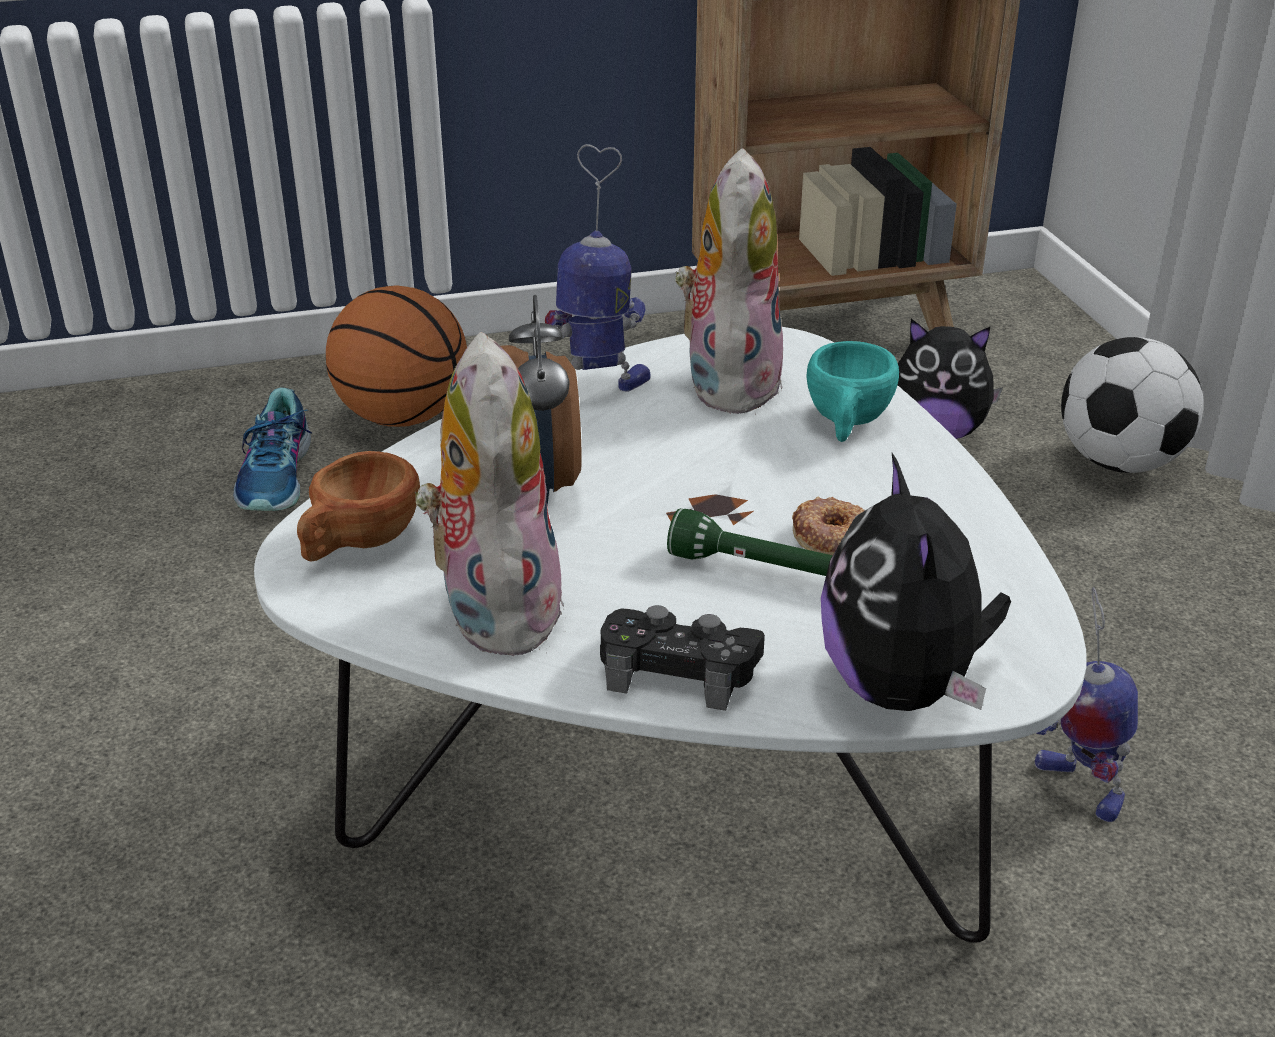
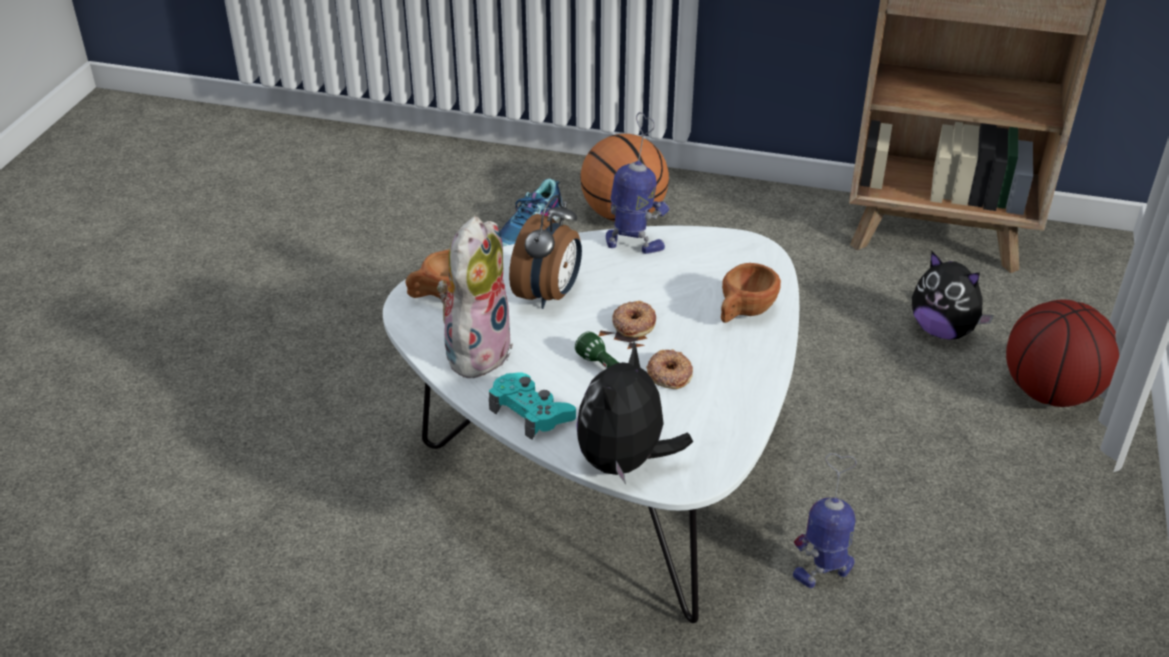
camera: 30 degrees right, 5 degrees up
black game controller [600,605,765,711] -> turquoise game controller [489,372,576,440]
plush toy [674,148,783,415] -> none
turquoise cup [807,341,899,442] -> brown cup [721,263,781,323]
toy robot [1035,588,1138,822] -> toy robot turned 75 degrees clockwise [793,453,857,588]
football [1061,337,1204,473] -> basketball [1006,299,1119,407]
none -> donut [612,301,656,338]

